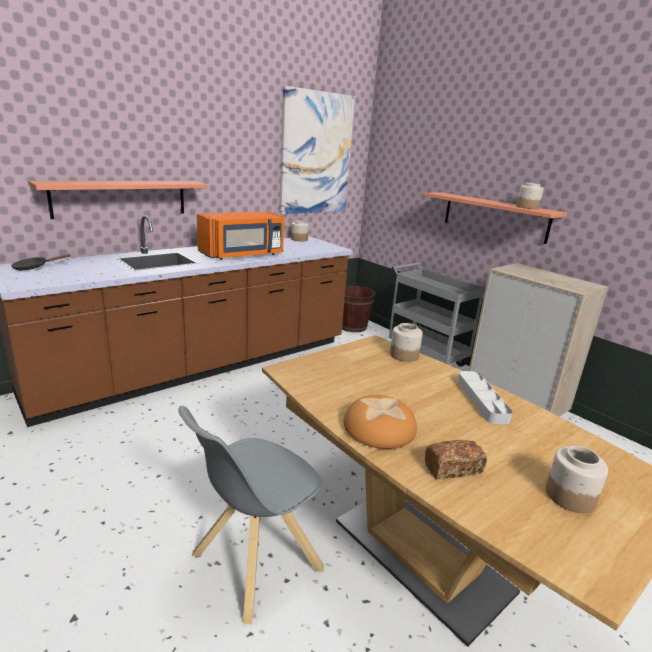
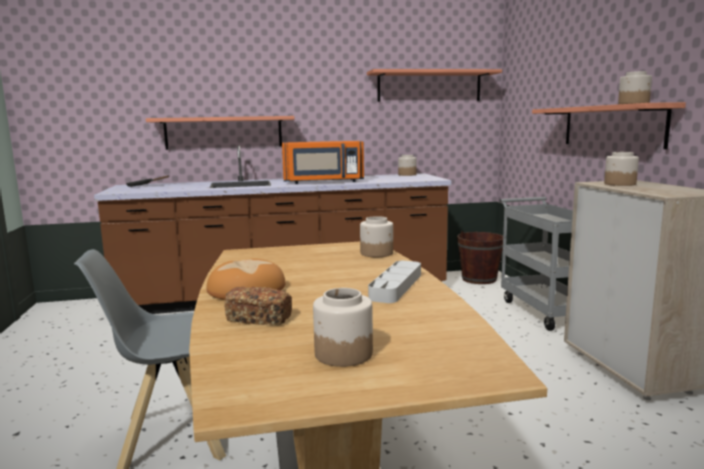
camera: 30 degrees right, 10 degrees down
picture [279,86,355,214] -> shelf [367,69,502,102]
none -> jar [604,152,639,186]

